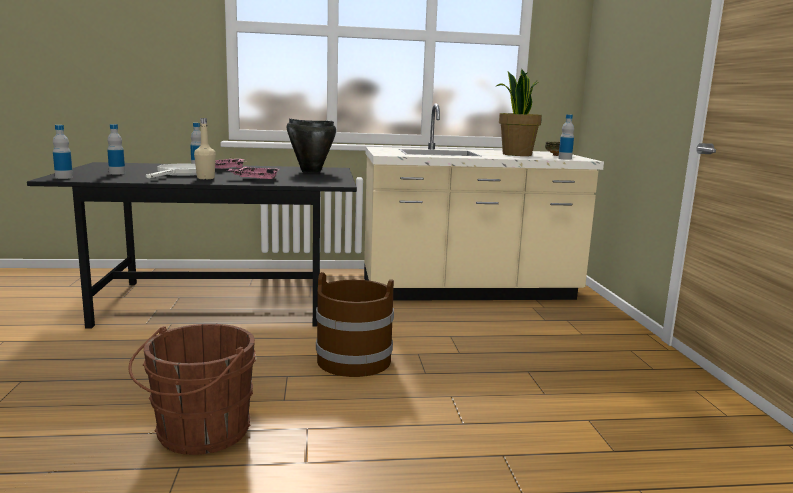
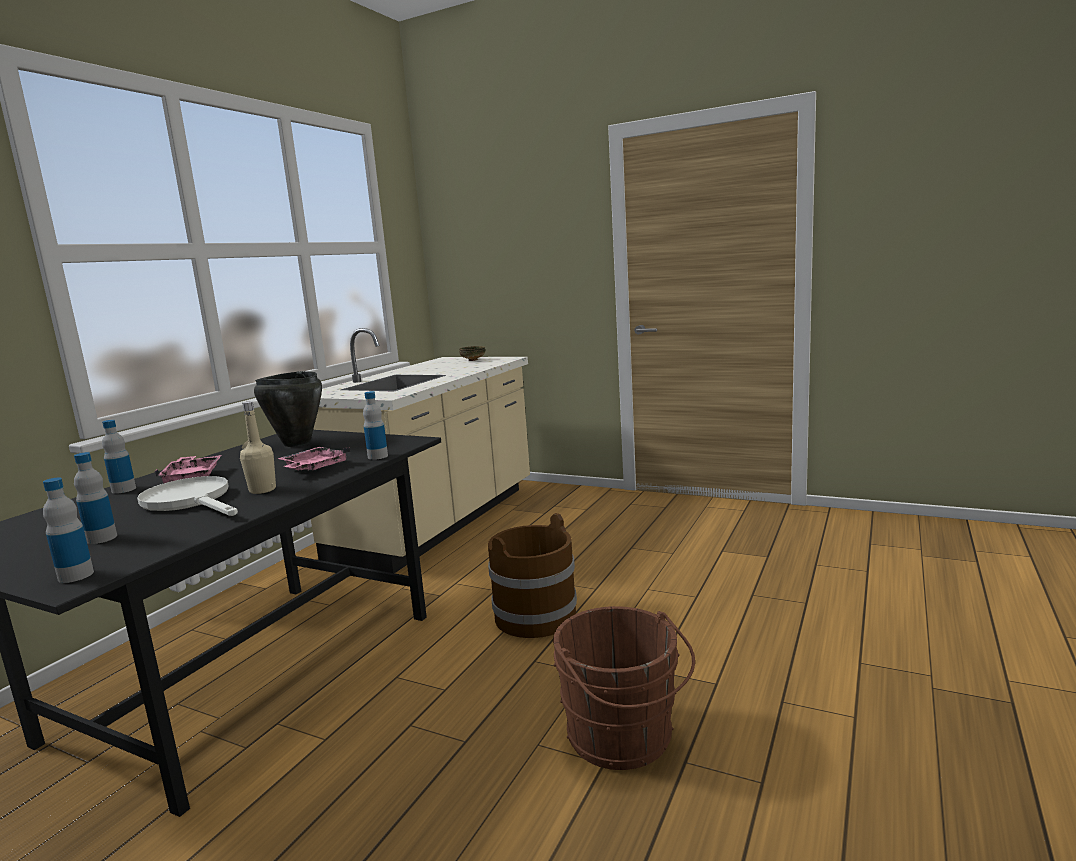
camera: 55 degrees left, 0 degrees up
potted plant [497,69,542,156] -> none
bottle [558,114,574,160] -> bottle moved to [363,391,388,460]

